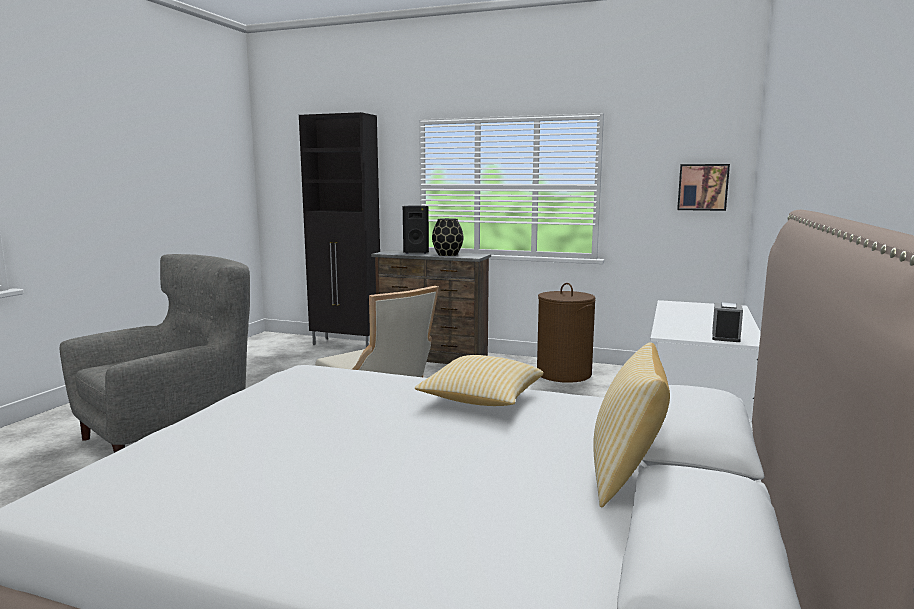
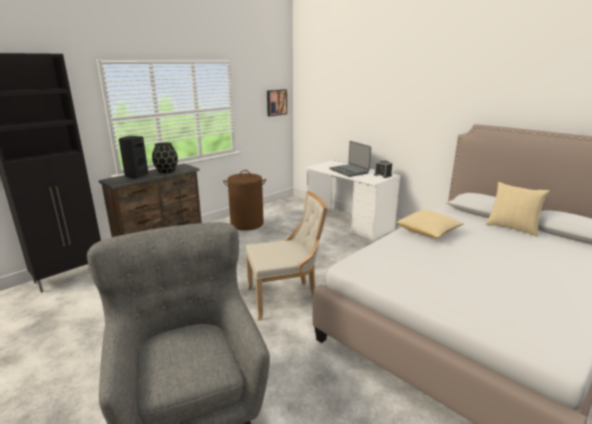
camera: 65 degrees left, 10 degrees up
none -> laptop [330,141,371,177]

